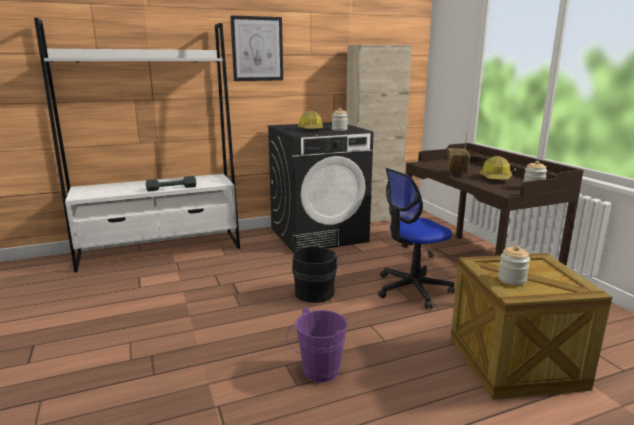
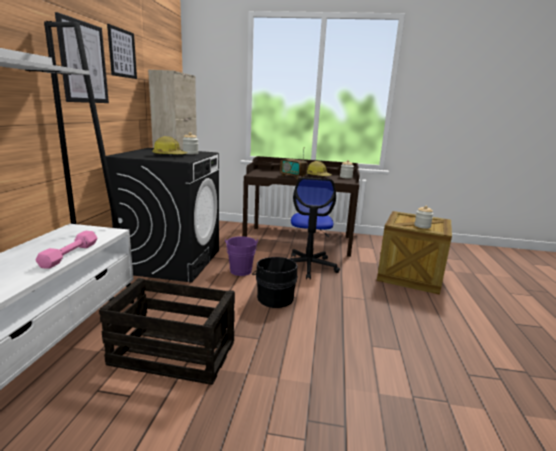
camera: 60 degrees left, 0 degrees up
grey dumbbell [146,176,196,191] -> pink dumbbell [35,231,97,269]
purple bucket [286,307,348,383] -> purple bucket moved to [225,236,258,276]
none -> crate [99,278,235,385]
none -> picture [107,24,137,79]

